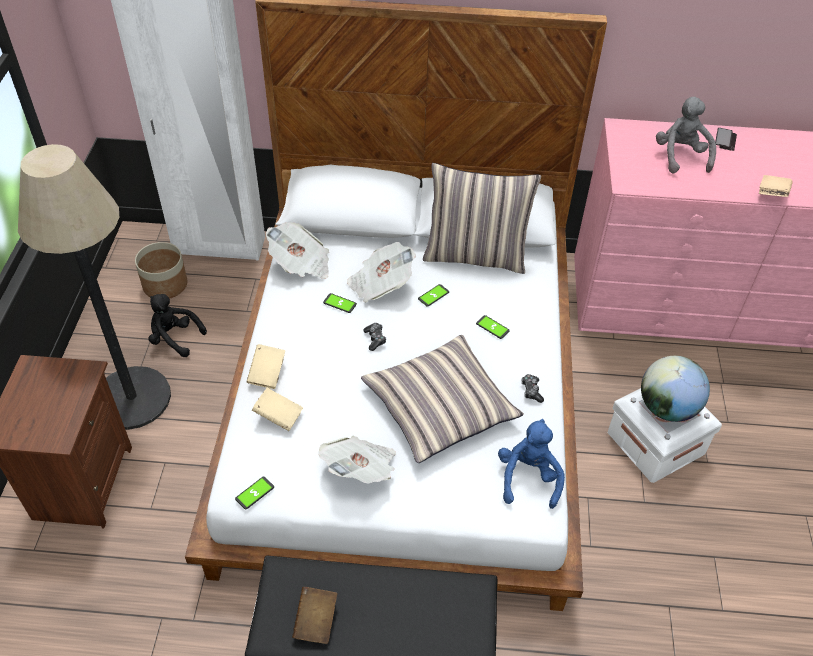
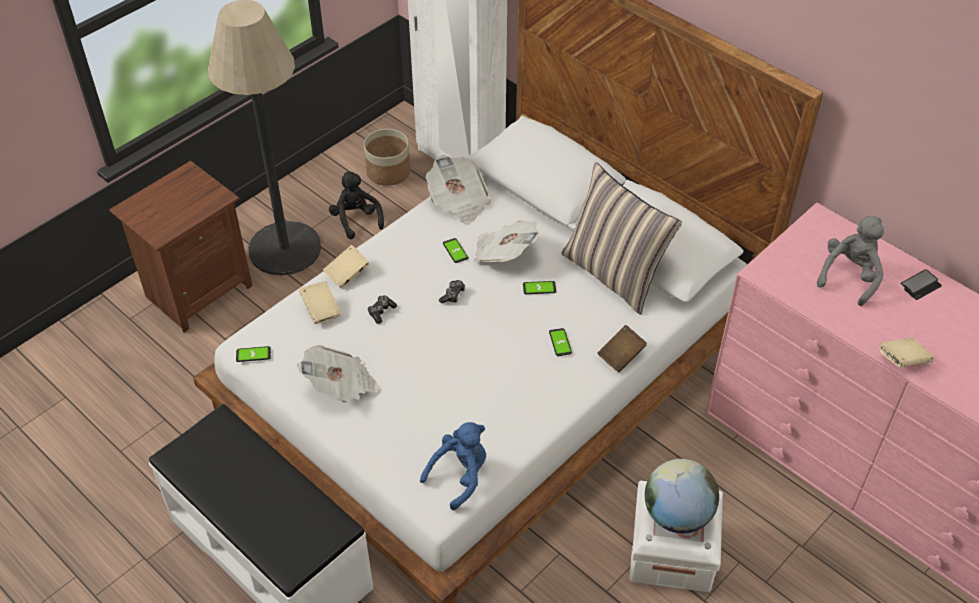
camera: 40 degrees right, 0 degrees up
brown book [292,587,338,644] -> brown book moved to [598,325,647,372]
pillow [361,335,524,463] -> none
game controller [521,374,544,403] -> game controller moved to [367,295,397,324]

